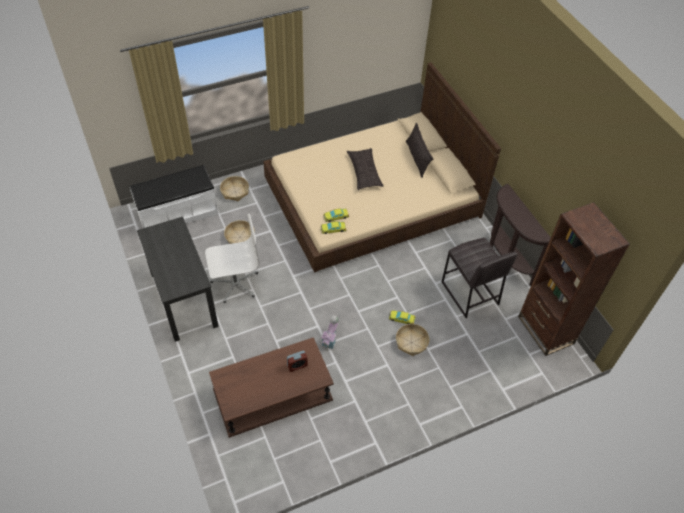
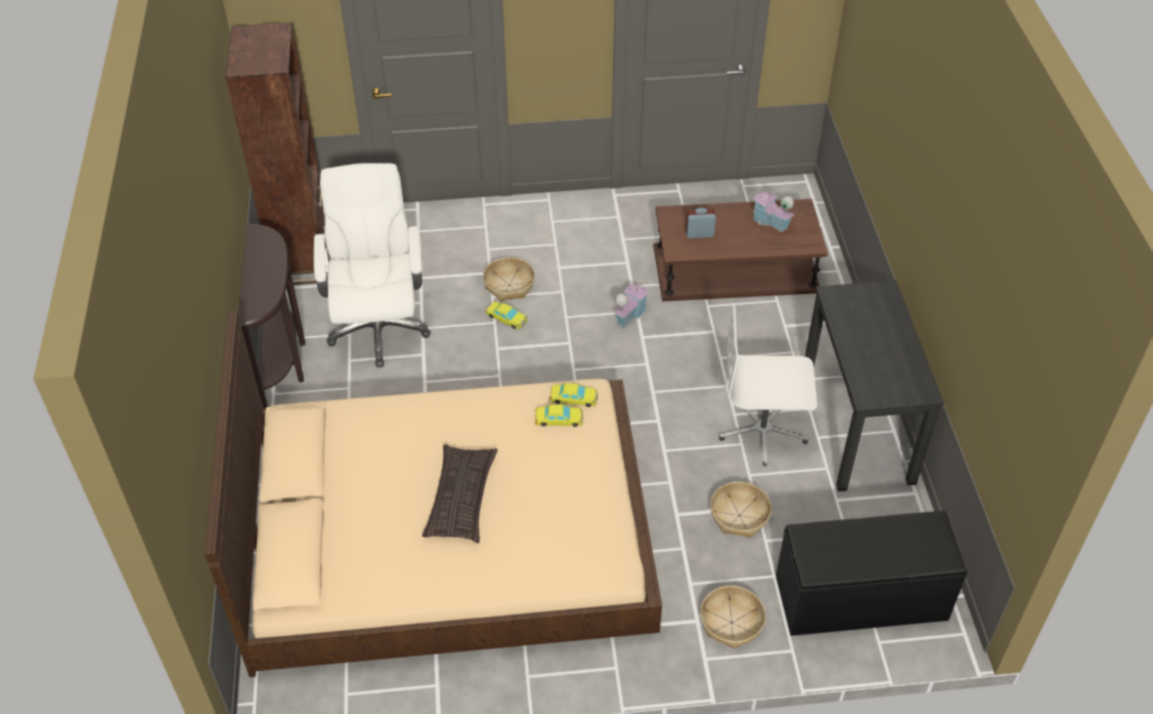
camera: 160 degrees left, 5 degrees down
white bench [129,165,218,228] -> black bench [776,511,967,636]
pillow [406,123,433,178] -> none
grey stool [442,237,518,318] -> white office chair [314,163,431,367]
none -> toy house [752,185,795,232]

